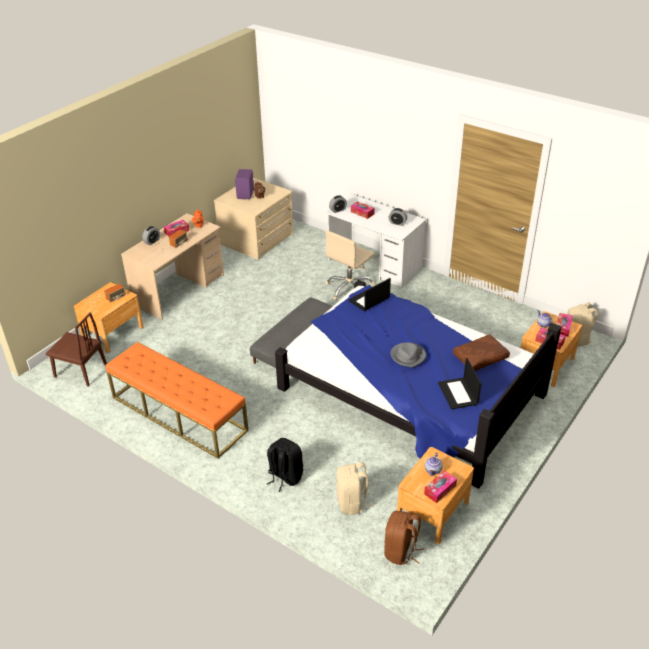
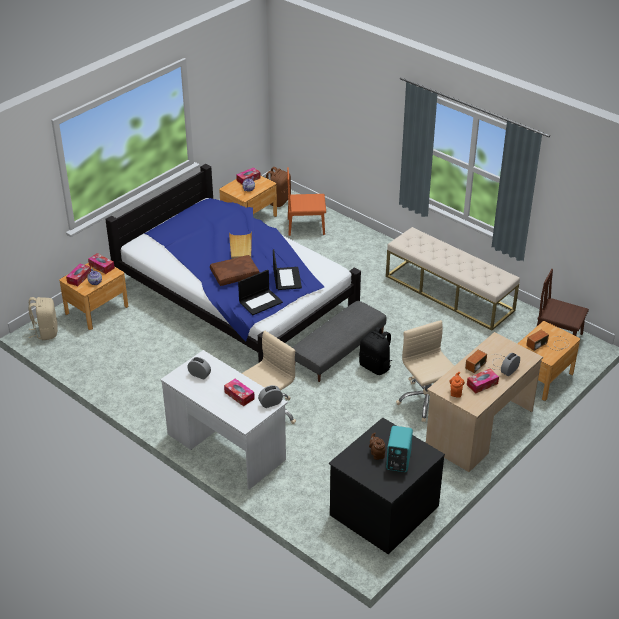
camera: 175 degrees left, 0 degrees up
orange bench [105,342,249,458] -> beige bench [386,227,520,330]
beige dresser [214,178,293,260] -> black dresser [329,418,445,554]
purple speaker [235,169,254,199] -> turquoise speaker [386,426,413,472]
black backpack [267,438,303,492] -> black backpack moved to [359,327,392,375]
beige backpack [336,462,373,515] -> orange chair [287,167,326,236]
grey hat [391,342,426,367] -> beige tray [229,232,252,259]
laptop [438,358,482,409] -> laptop moved to [273,249,302,290]
brown pillow [453,334,510,371] -> brown pillow moved to [210,255,260,286]
none -> beige office chair [396,320,454,422]

